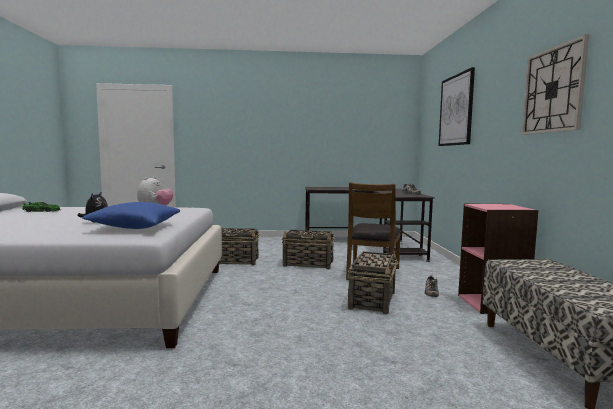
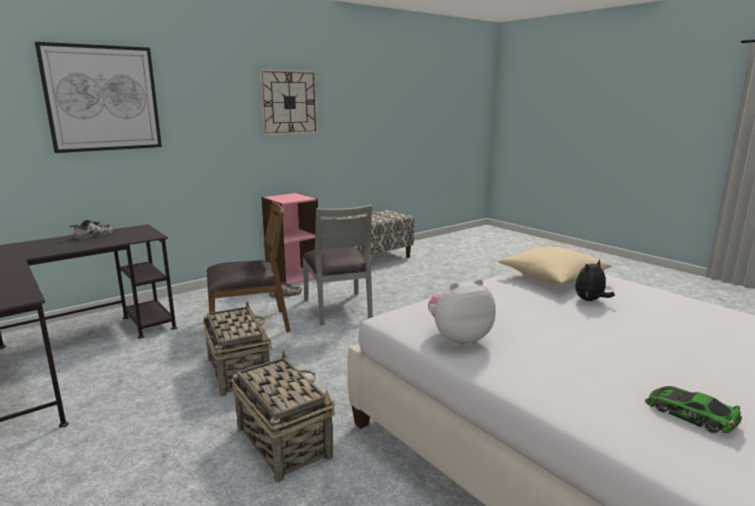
camera: 125 degrees left, 10 degrees up
blue pillow [82,202,180,229] -> beige pillow [499,247,613,284]
basket [347,250,399,314] -> grey chair [302,205,373,326]

